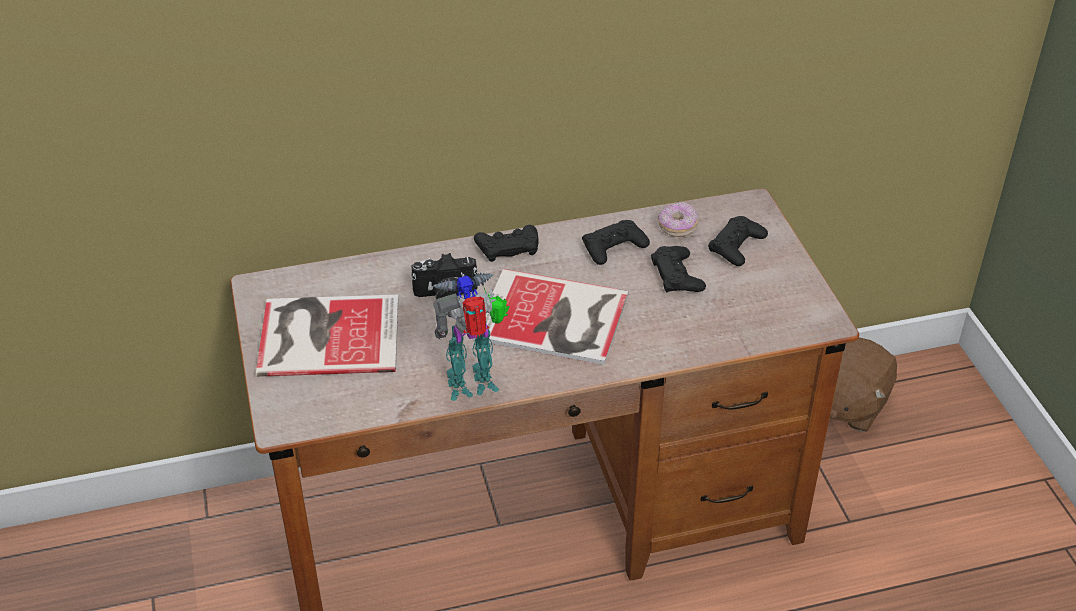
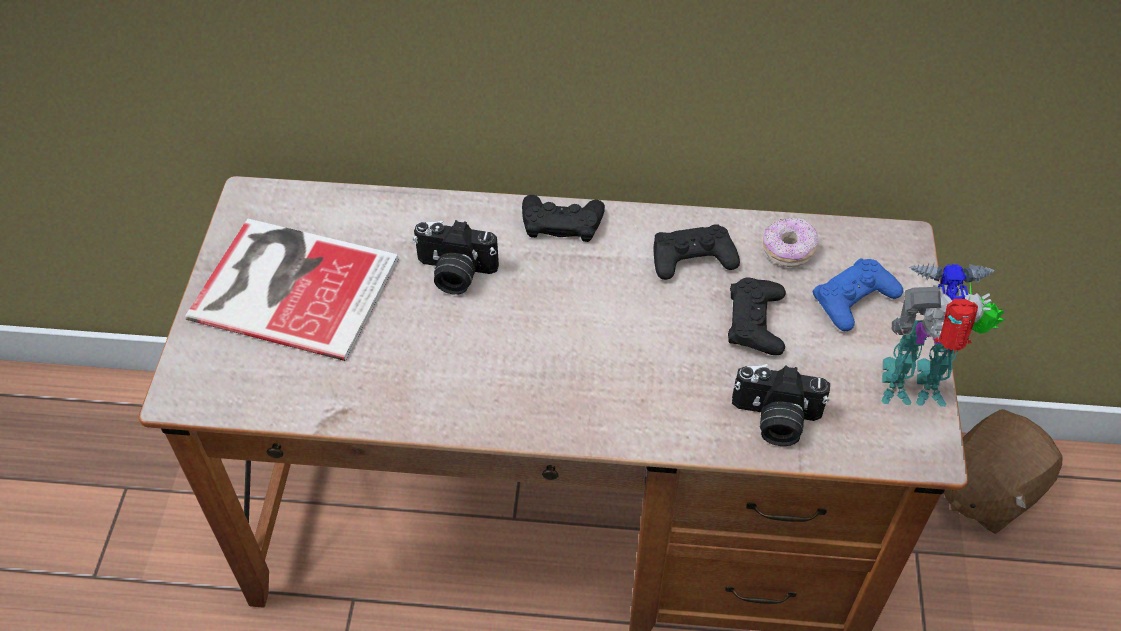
camera: 20 degrees right, 10 degrees up
toy robot [433,273,510,401] -> toy robot moved to [882,263,1005,407]
book [473,269,629,365] -> none
black game controller [708,216,768,266] -> blue game controller [813,258,903,331]
none -> camera [732,364,830,446]

